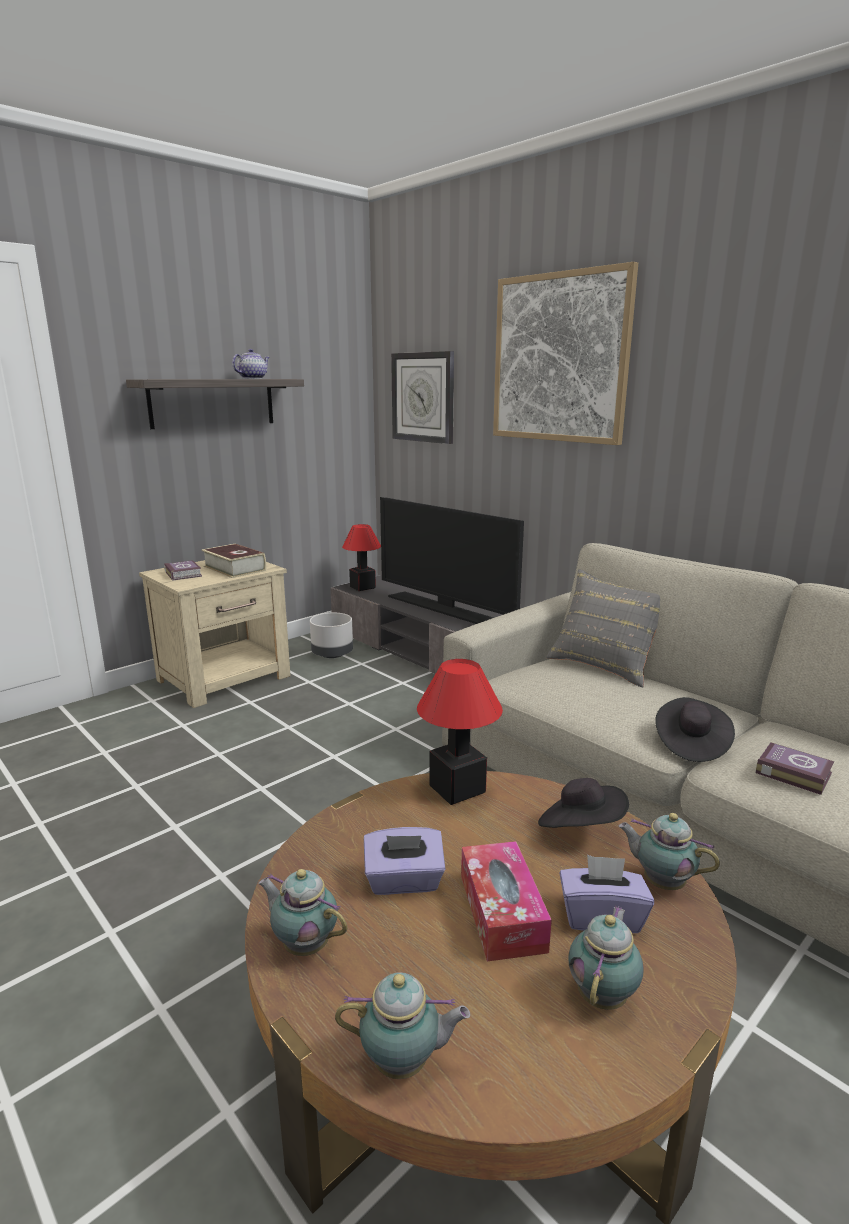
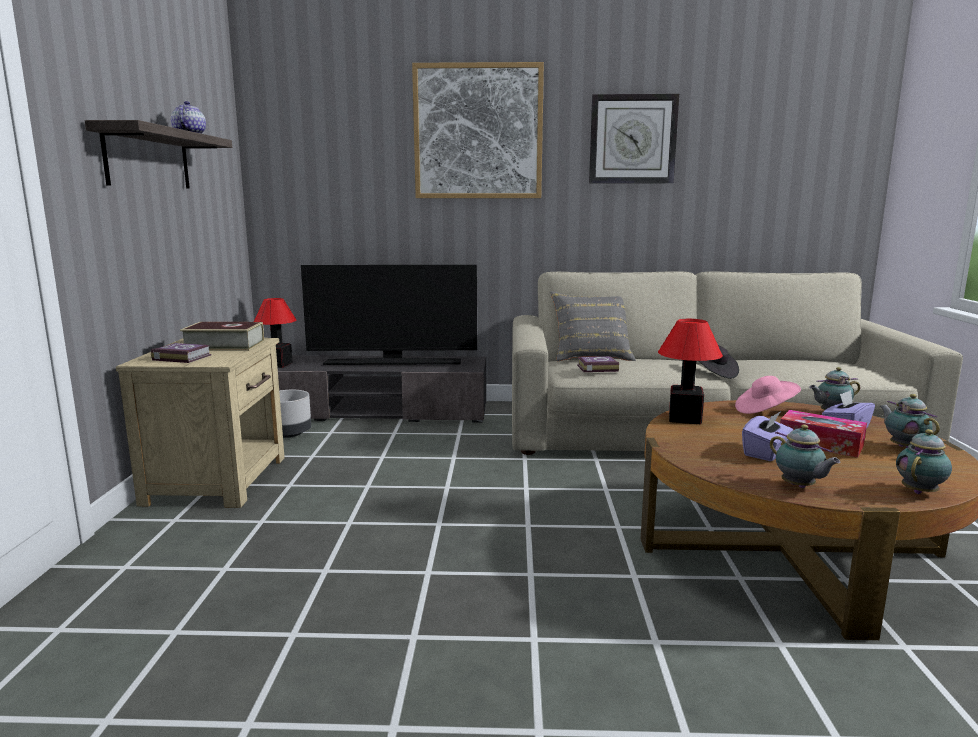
camera: 45 degrees left, 5 degrees down
teapot [258,869,347,956] -> teapot turned 105 degrees counterclockwise [770,424,840,488]
wall clock [391,351,454,444] -> wall clock moved to [589,94,679,183]
black hat [538,778,629,828] -> pink hat [735,376,801,414]
book [756,743,834,795] -> book moved to [577,356,619,372]

